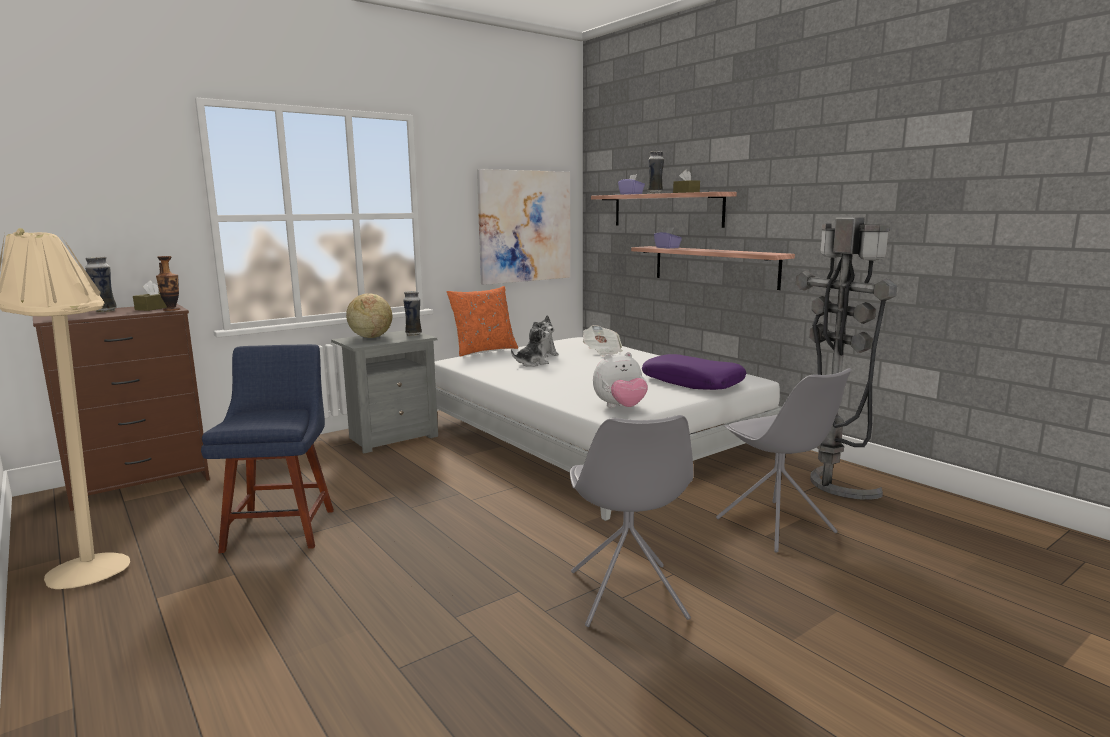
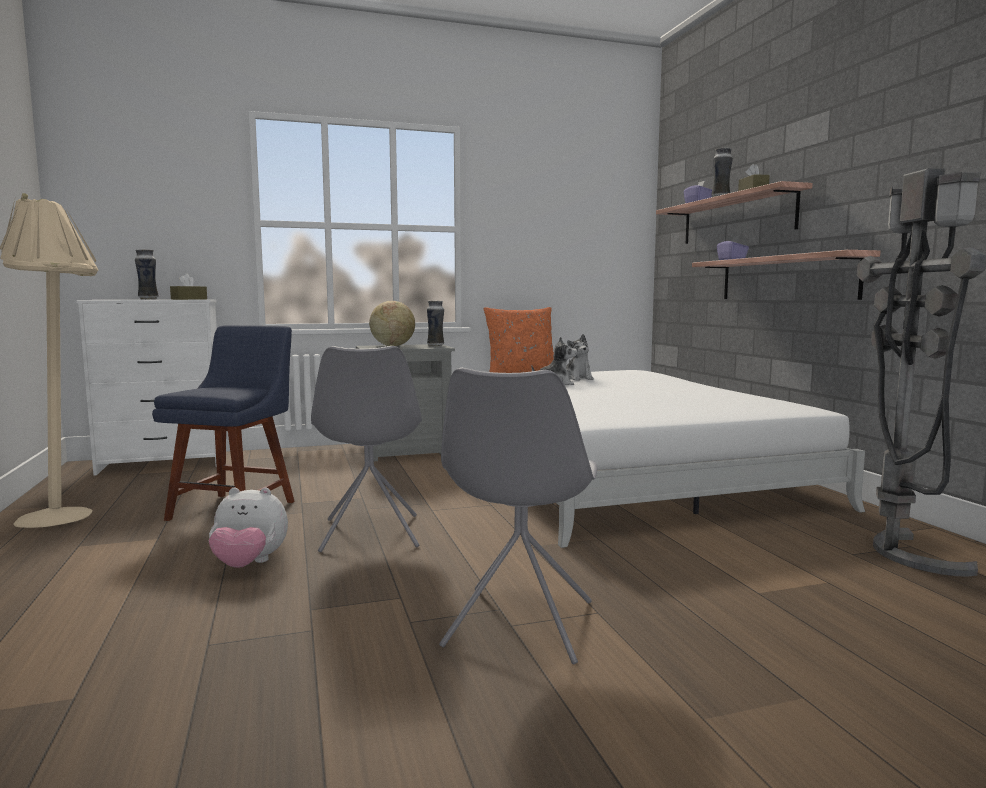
camera: 20 degrees right, 5 degrees down
brown dresser [33,304,210,511] -> white dresser [76,300,217,476]
vase [156,256,180,311] -> none
picture [477,169,570,285] -> none
newspaper [583,325,623,357] -> none
plush toy [593,352,648,408] -> plush toy moved to [209,487,288,568]
purple pillow [642,354,746,390] -> none
grey chair [716,368,852,553] -> grey chair moved to [311,346,422,552]

